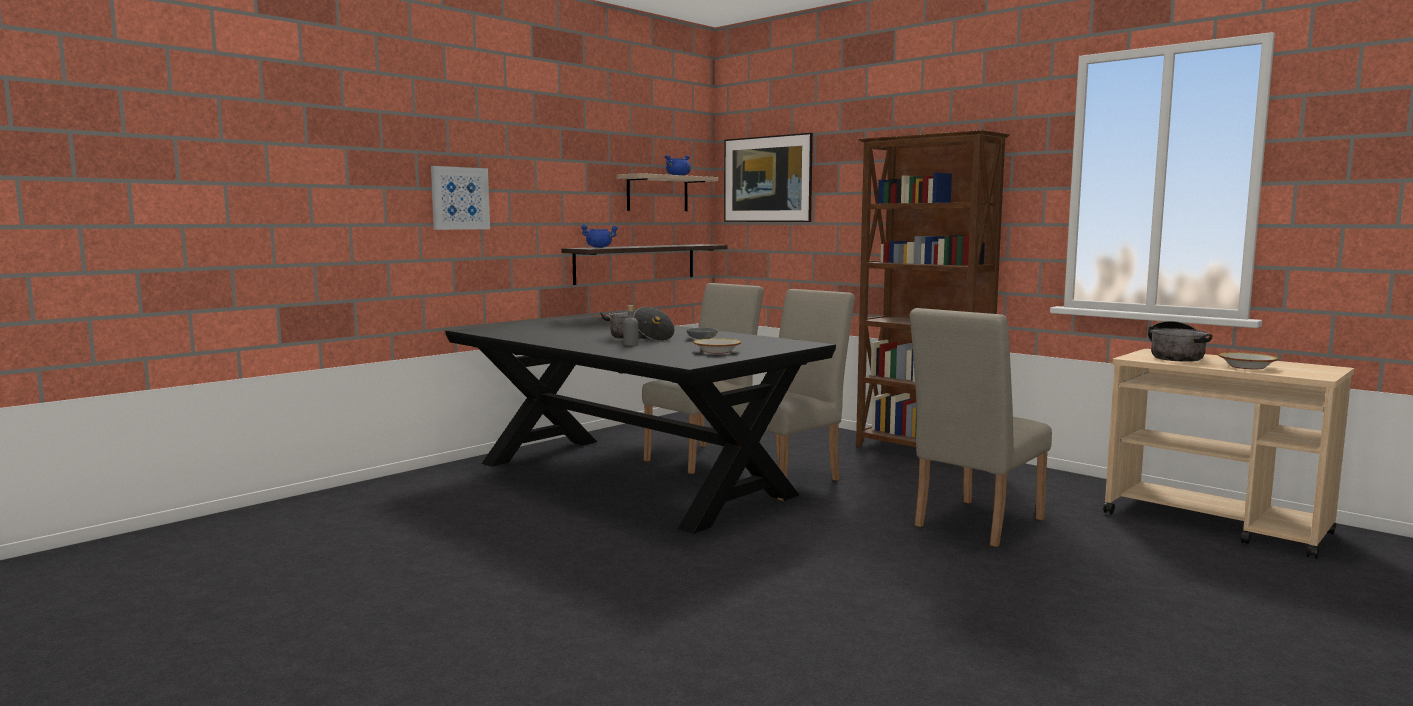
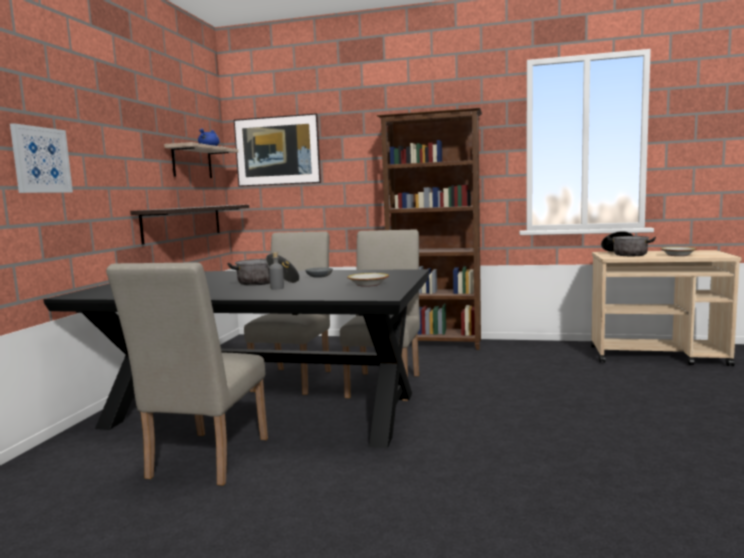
camera: 30 degrees left, 0 degrees up
blue cooking pot [581,224,619,248] -> none
beige chair [910,308,1052,547] -> beige chair moved to [106,262,268,486]

